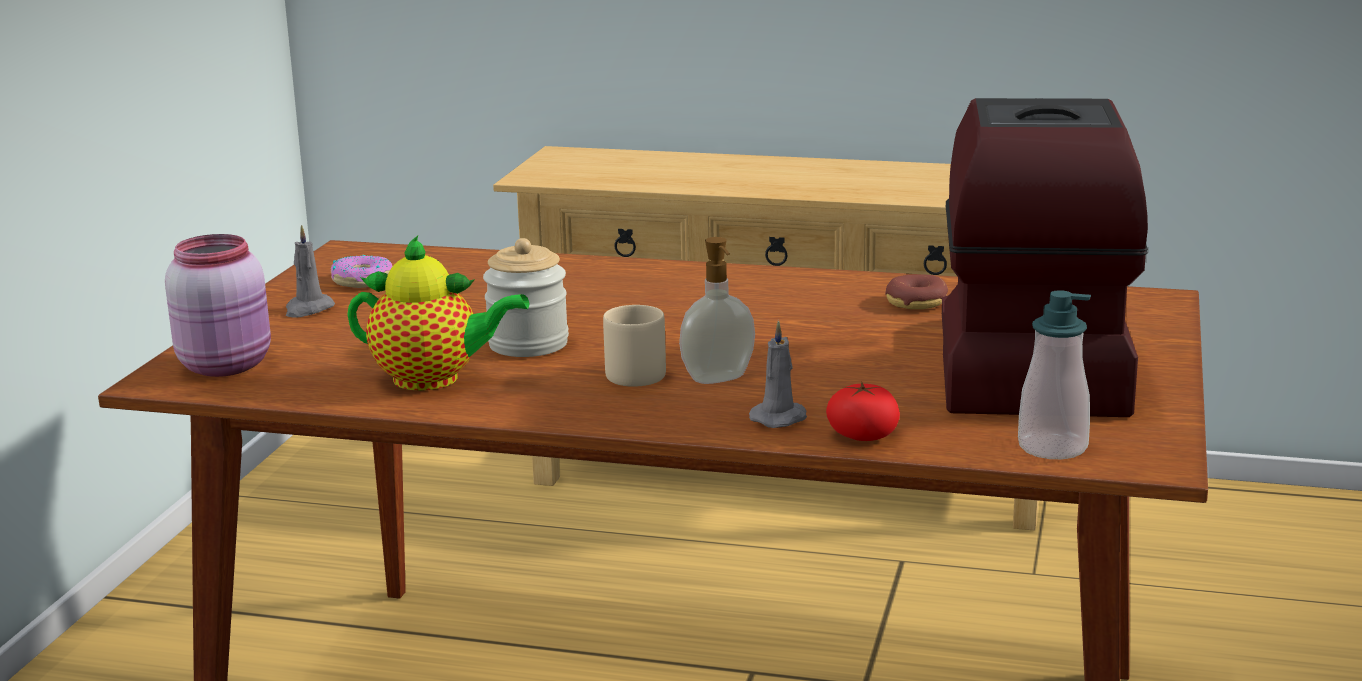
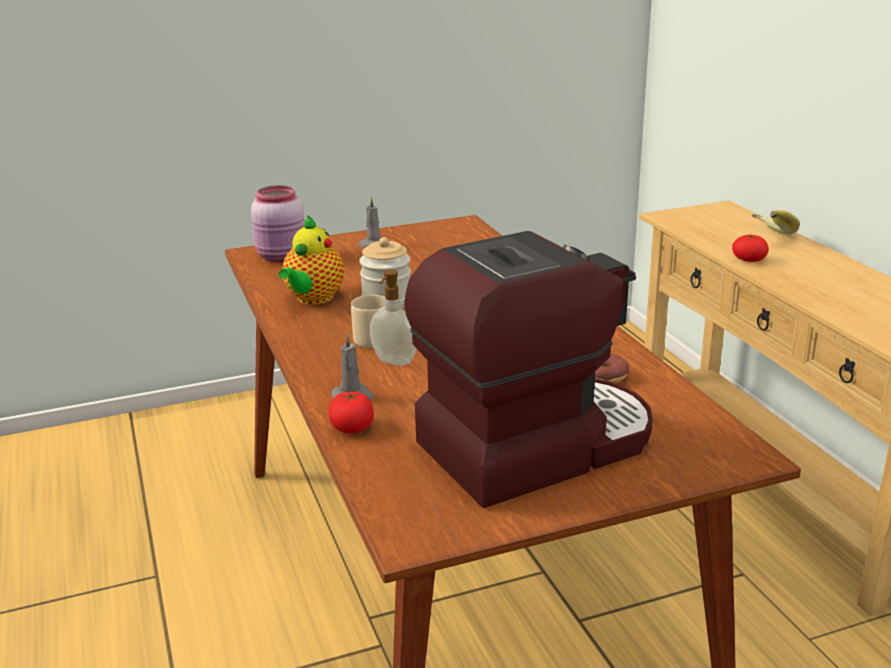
camera: 55 degrees right, 5 degrees up
donut [331,255,393,288] -> none
teapot [347,236,529,390] -> teapot turned 45 degrees clockwise [279,215,344,305]
soap dispenser [1018,290,1091,459] -> none
none -> tomato [732,234,769,262]
none -> banana [752,210,800,234]

